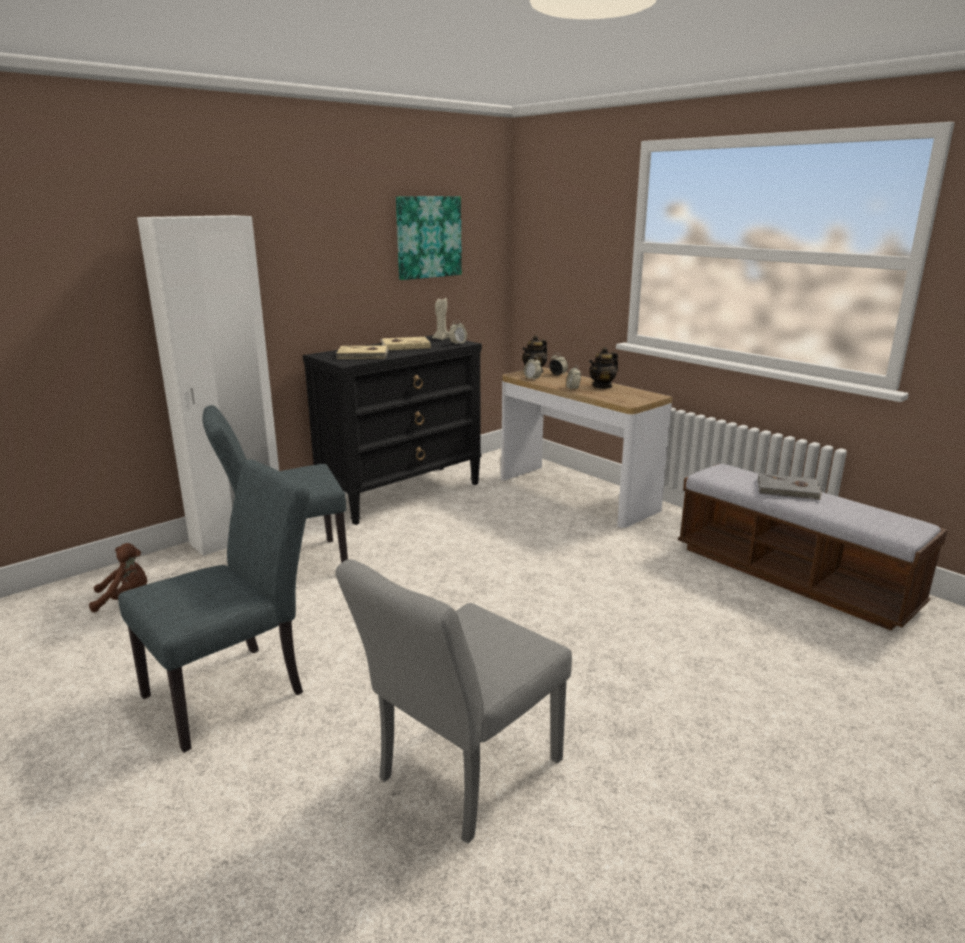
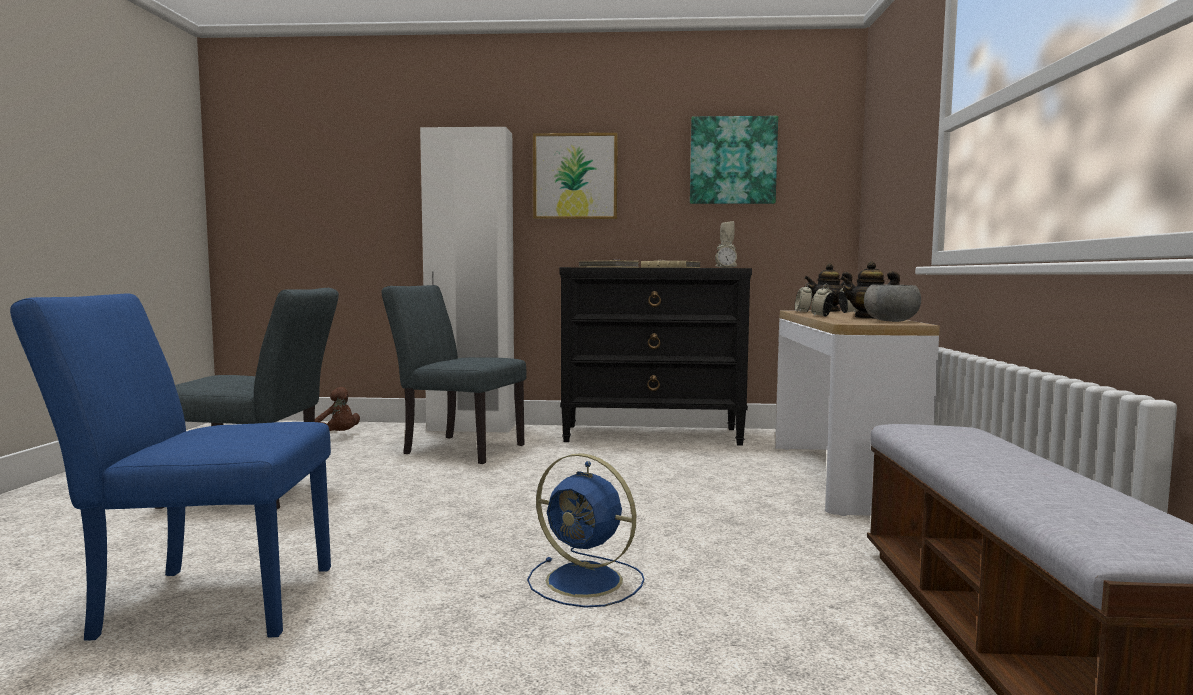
camera: 45 degrees right, 15 degrees down
grey chair [335,559,572,844] -> blue chair [10,294,331,641]
grey book [758,473,822,500] -> none
none -> blue fan [527,453,644,608]
none -> picture [533,133,618,219]
none -> grey bowl [864,284,921,322]

